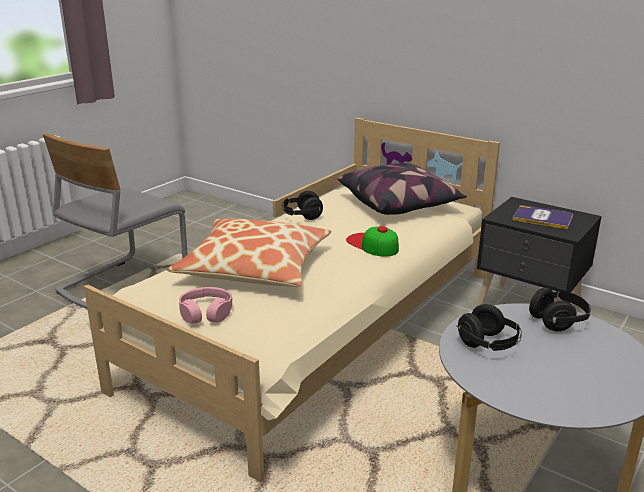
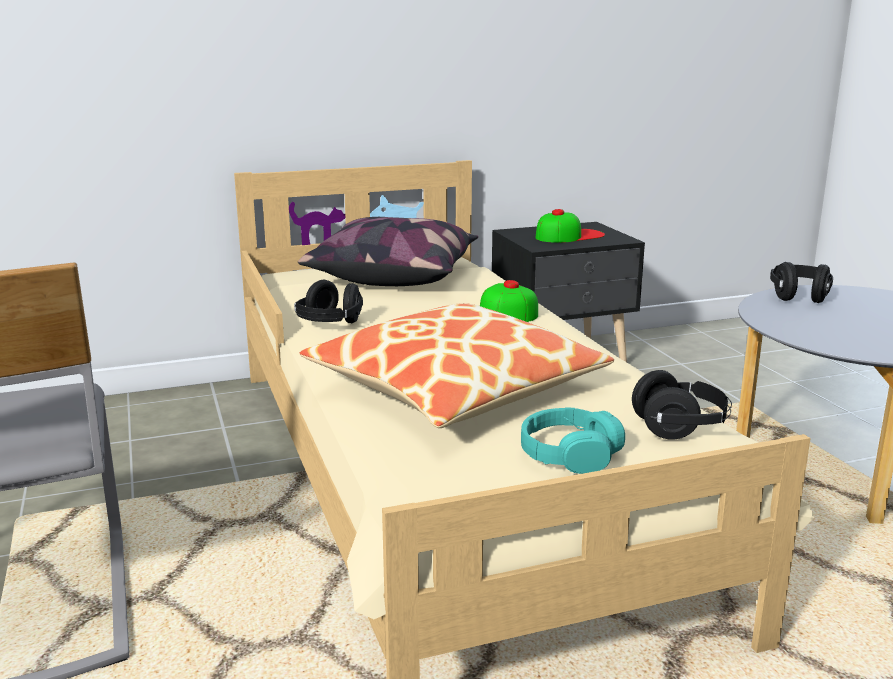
camera: 55 degrees left, 5 degrees down
pink headphones [179,287,232,324] -> turquoise headphones [521,408,625,474]
black headphones [456,304,522,351] -> black headphones moved to [632,370,732,440]
book [512,205,573,230] -> cap [535,209,605,243]

